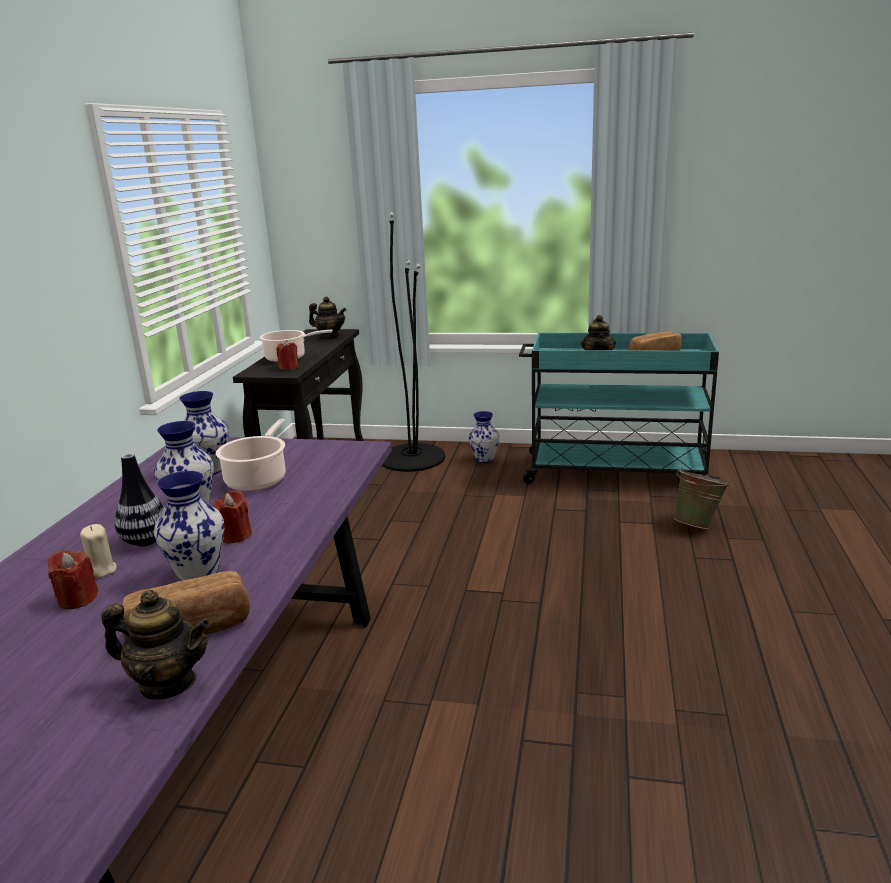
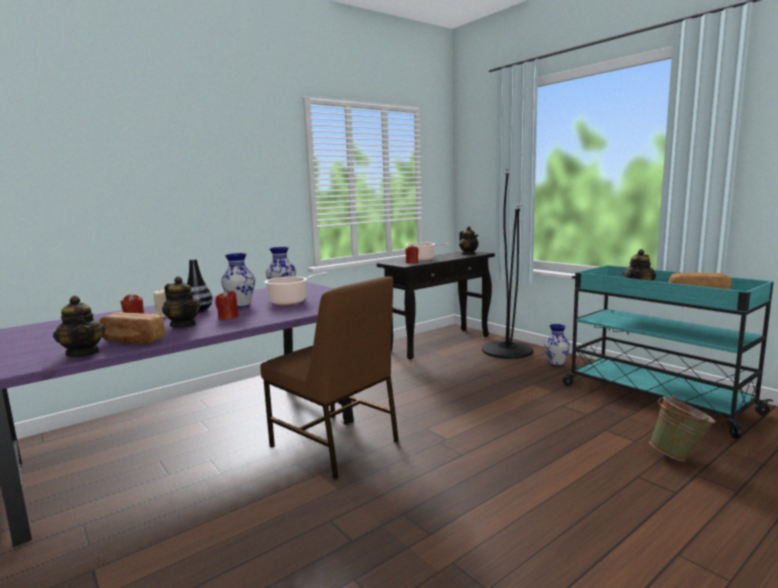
camera: 40 degrees right, 10 degrees down
vase [154,471,224,581] -> teapot [162,276,200,327]
none -> brown chair [261,276,399,480]

